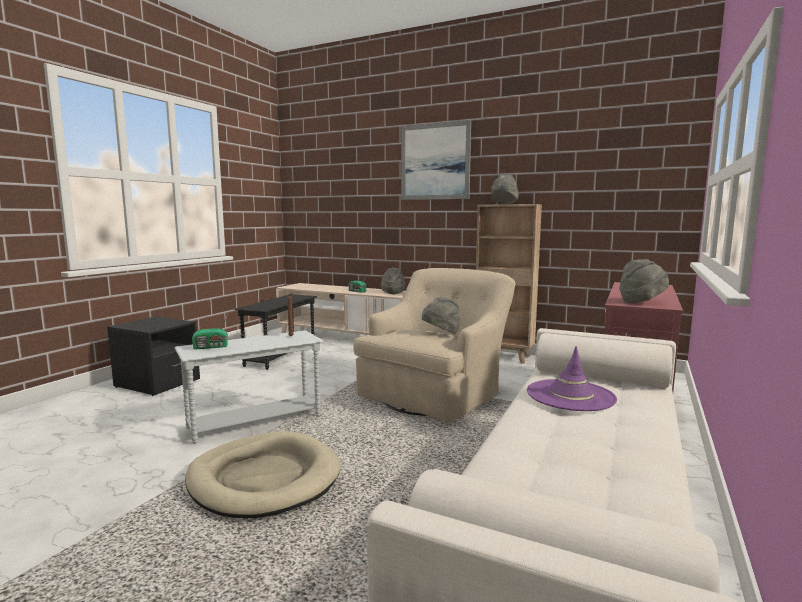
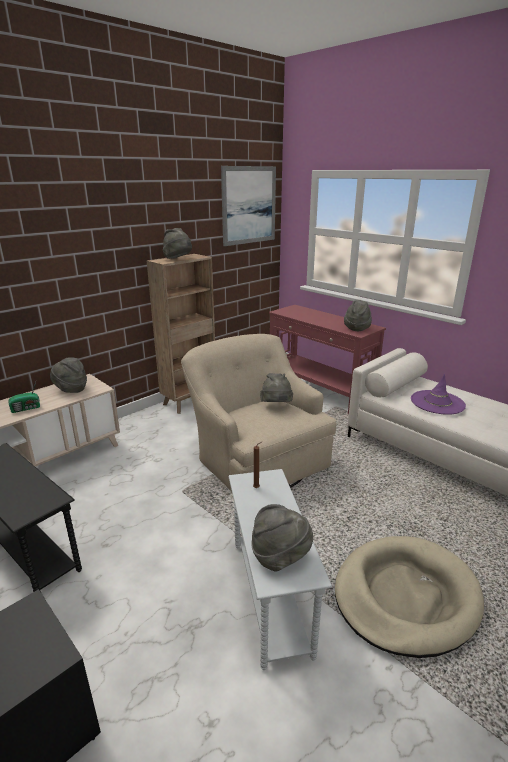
camera: 70 degrees left, 15 degrees up
radio [192,313,229,350] -> grey hat [251,504,313,572]
picture [401,120,471,200] -> picture moved to [221,166,276,246]

